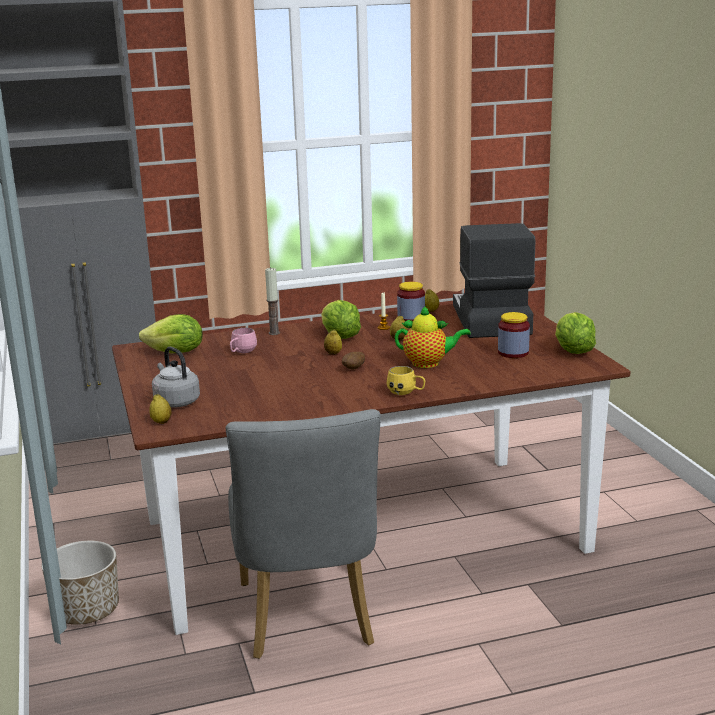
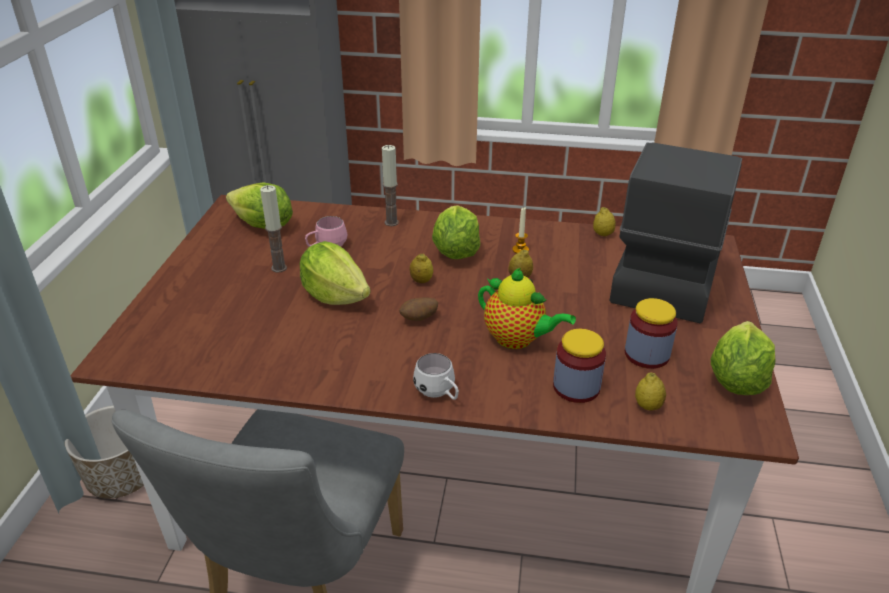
camera: 25 degrees right, 15 degrees up
lemon [149,394,172,424] -> lemon moved to [635,372,666,411]
grey kettle [152,347,200,408] -> none
yellow mug [387,366,425,395] -> white mug [413,353,459,400]
jar [397,282,425,321] -> jar moved to [553,329,606,403]
none -> candle [260,185,287,273]
none -> lettuce [300,241,371,305]

